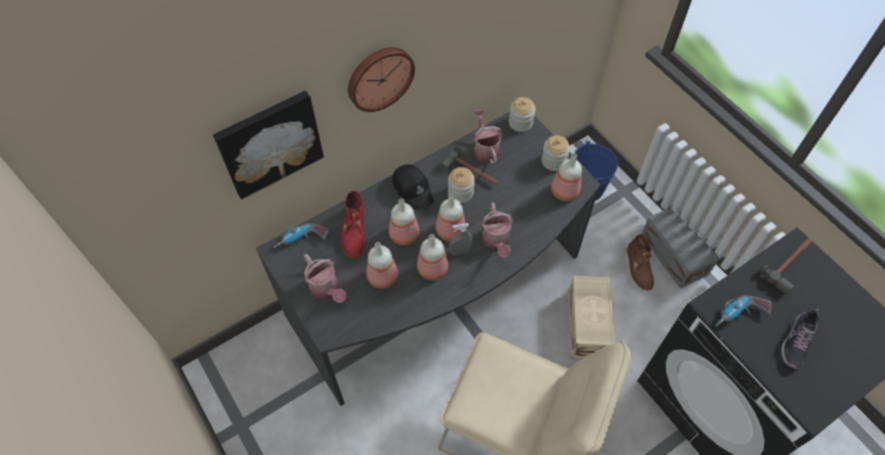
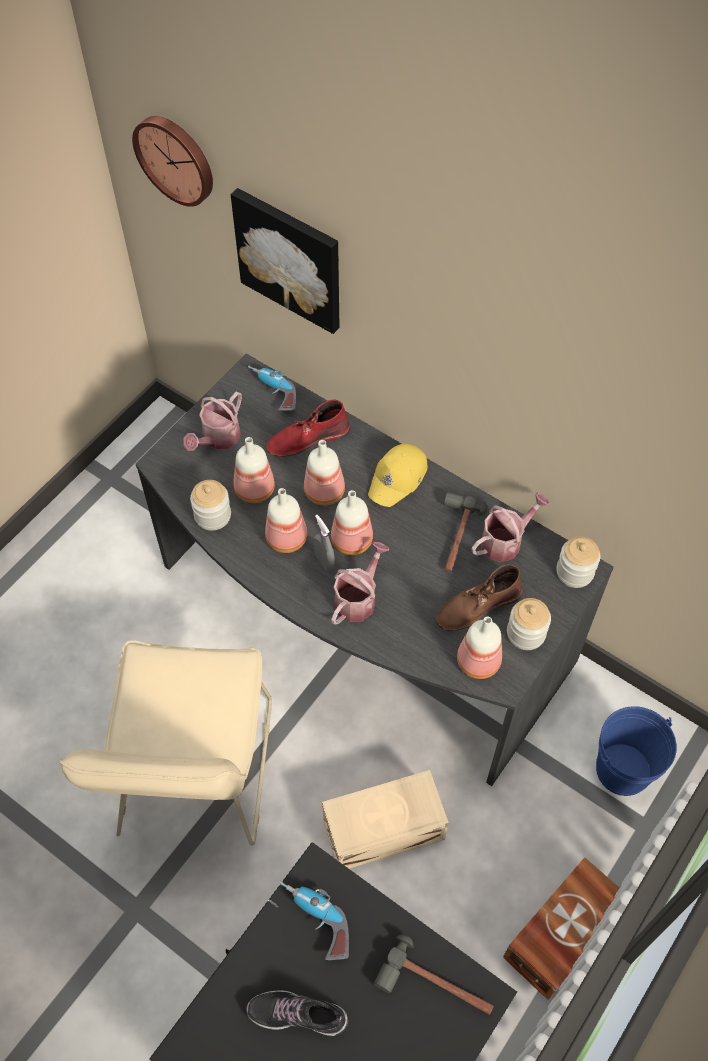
camera: 70 degrees right, 0 degrees up
wall clock [348,47,415,112] -> wall clock moved to [132,116,213,207]
black cap [392,164,434,210] -> yellow cap [368,444,427,507]
jar [448,167,475,203] -> jar moved to [190,480,231,531]
watering can [481,202,513,258] -> watering can turned 150 degrees clockwise [331,542,389,624]
brown boot [627,234,654,290] -> brown boot moved to [436,564,523,631]
grey storage box [641,207,720,289] -> brown storage box [503,857,620,1000]

